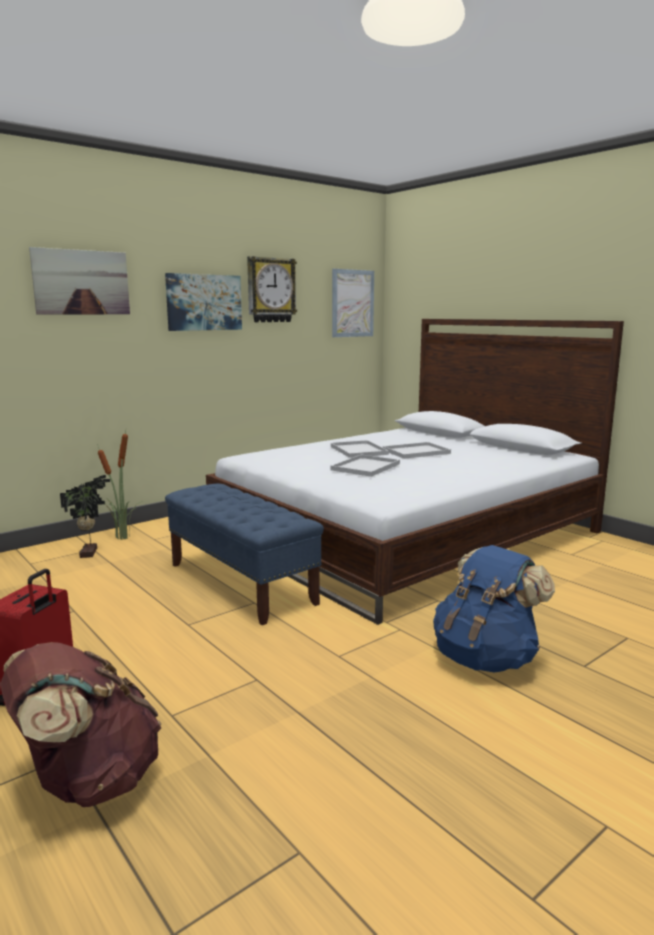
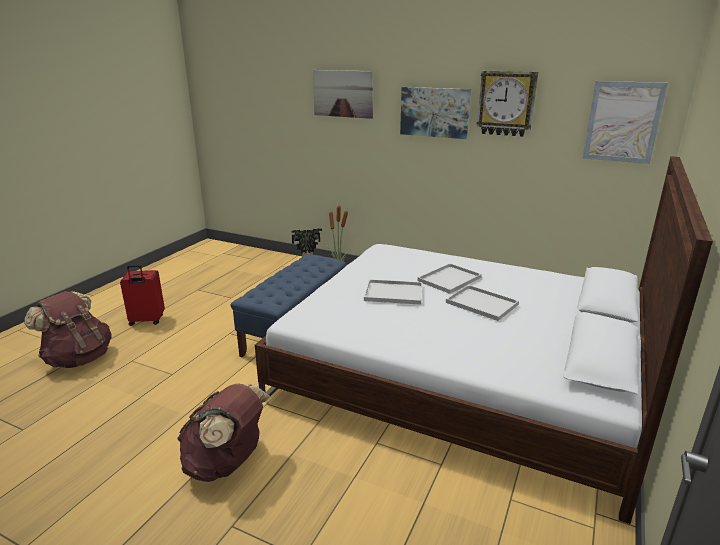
camera: 65 degrees right, 10 degrees up
blue backpack [433,545,555,672] -> brown backpack [177,383,270,482]

